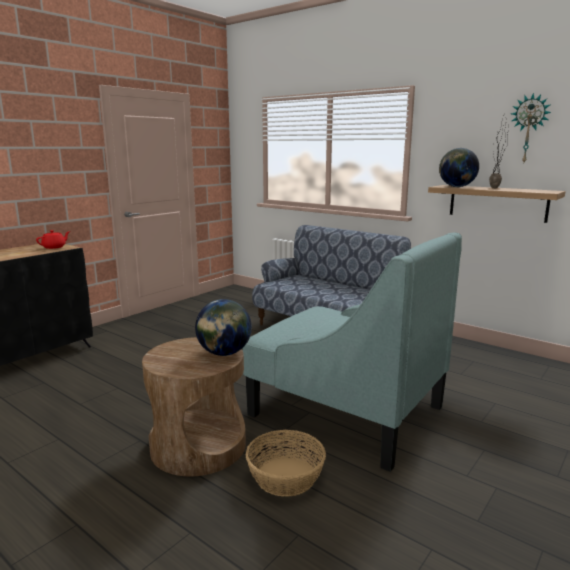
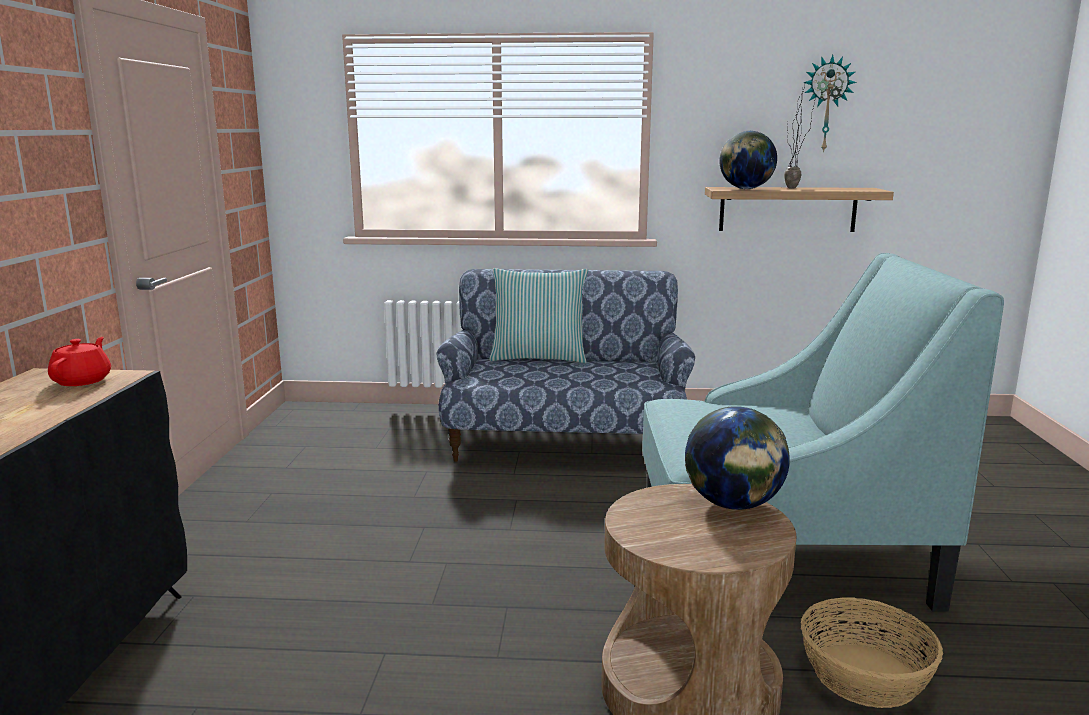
camera: 35 degrees left, 0 degrees up
none -> pillow [489,268,588,363]

